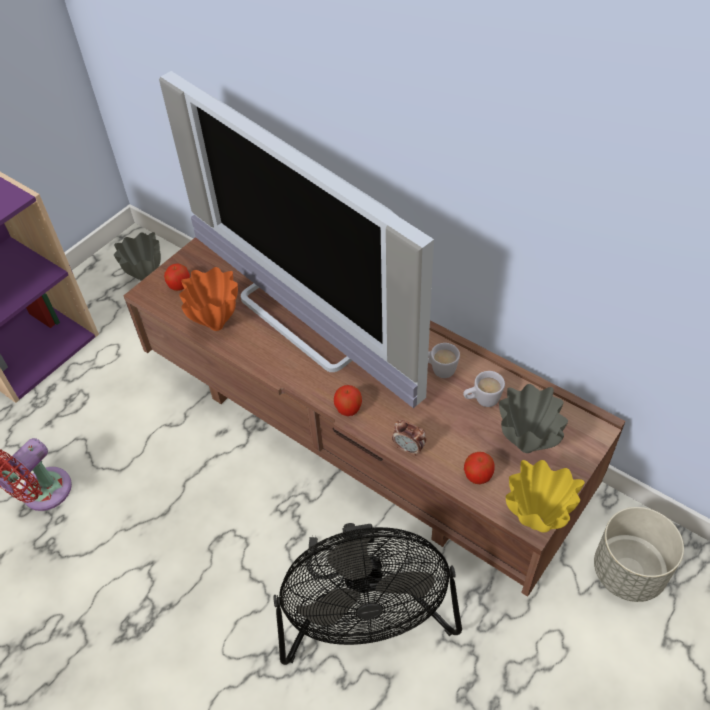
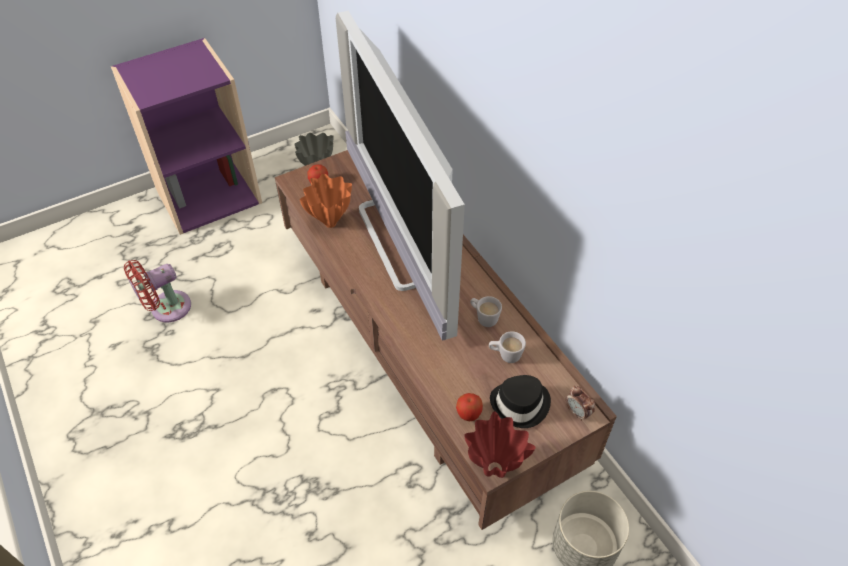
camera: 20 degrees right, 0 degrees up
black fan [273,523,462,665] -> none
apple [334,385,362,416] -> none
alarm clock [392,420,426,456] -> alarm clock moved to [566,386,595,421]
grey vase [499,384,568,453] -> black hat [490,375,551,428]
yellow vase [506,460,585,533] -> red vase [464,411,535,478]

